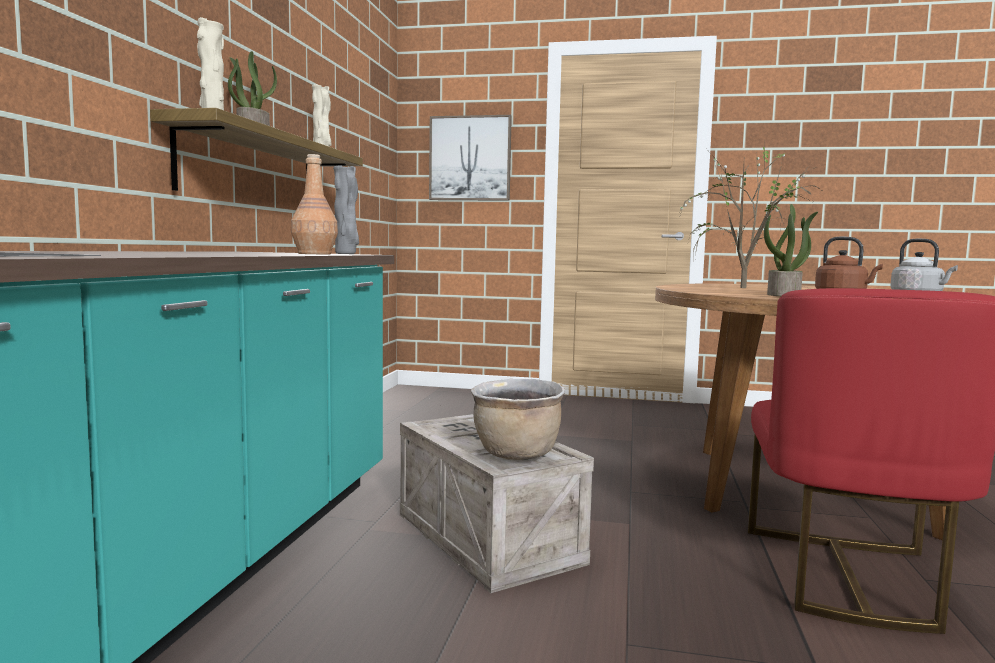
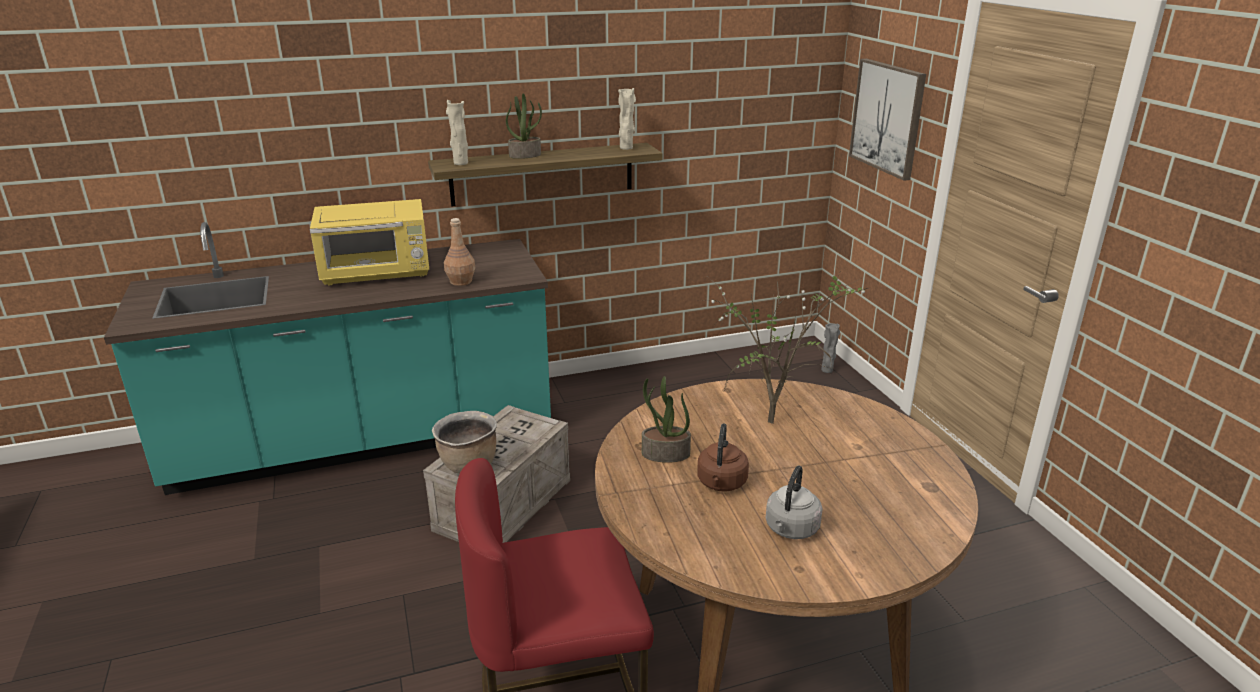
camera: 60 degrees right, 20 degrees up
grey vase [333,165,359,254] -> grey vase moved to [821,323,840,373]
none -> yellow microwave [310,199,429,285]

